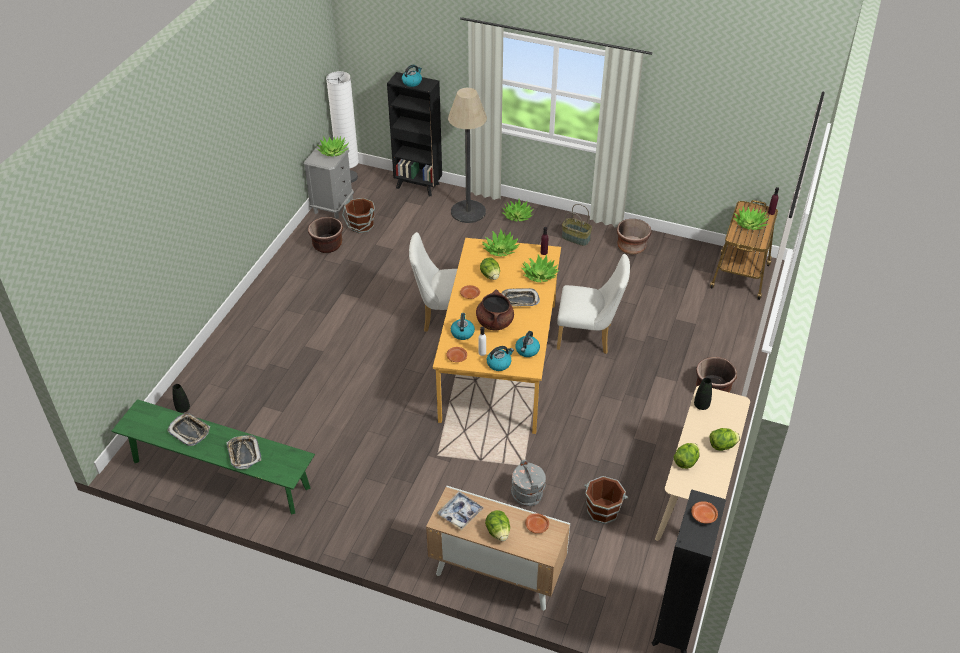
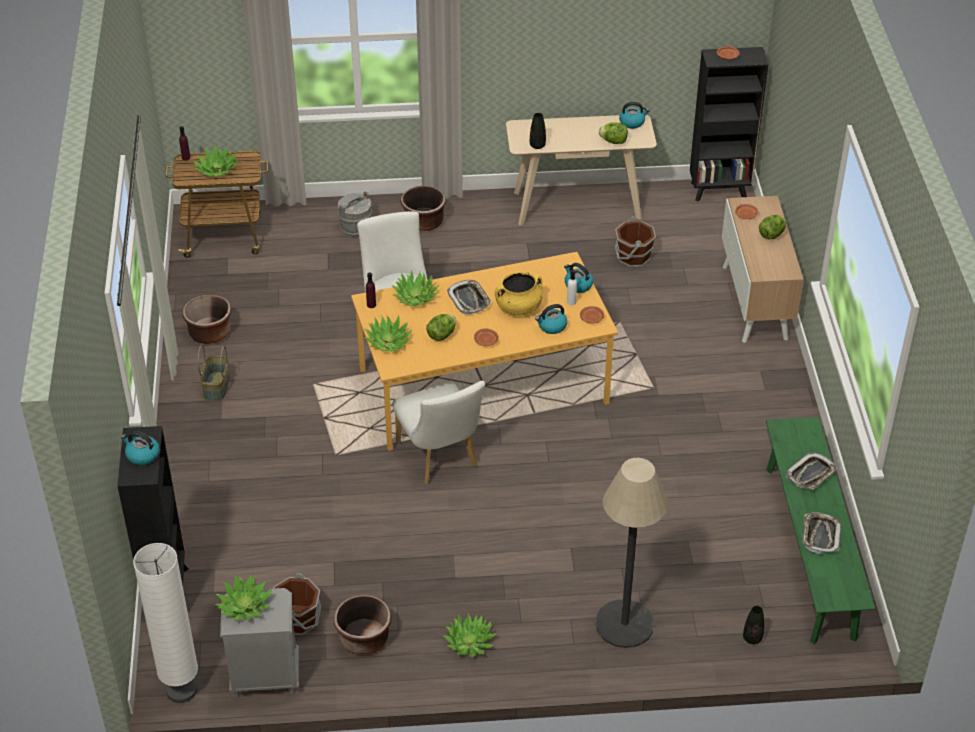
camera: 115 degrees left, 0 degrees up
tray [437,492,483,530] -> none
floor lamp [448,88,487,223] -> floor lamp moved to [595,458,668,648]
brown cooking pot [476,290,514,330] -> yellow cooking pot [495,272,543,315]
potted plant [502,199,533,222] -> potted plant moved to [443,614,496,657]
grey bucket [511,459,546,506] -> grey bucket moved to [338,191,372,237]
kettle [515,331,540,357] -> kettle moved to [619,102,650,129]
lettuce [710,428,740,451] -> none

